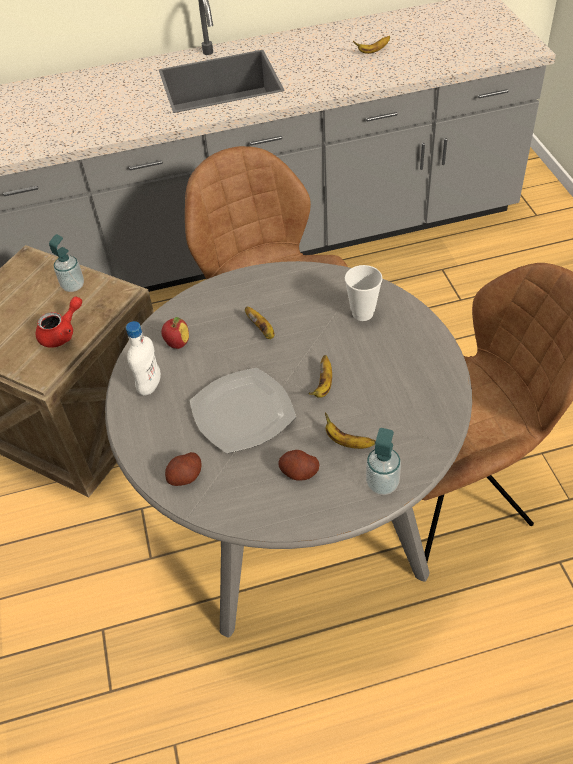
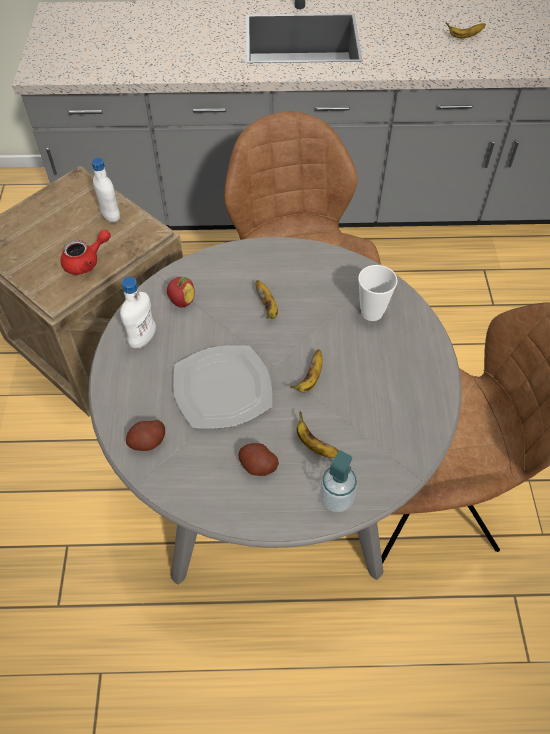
camera: 10 degrees right, 5 degrees up
soap dispenser [49,234,84,292] -> white bottle [92,158,120,223]

